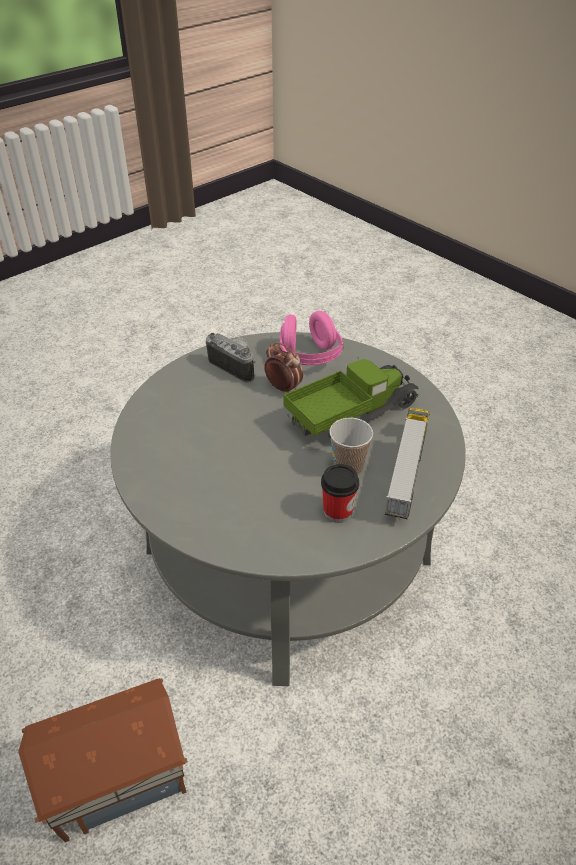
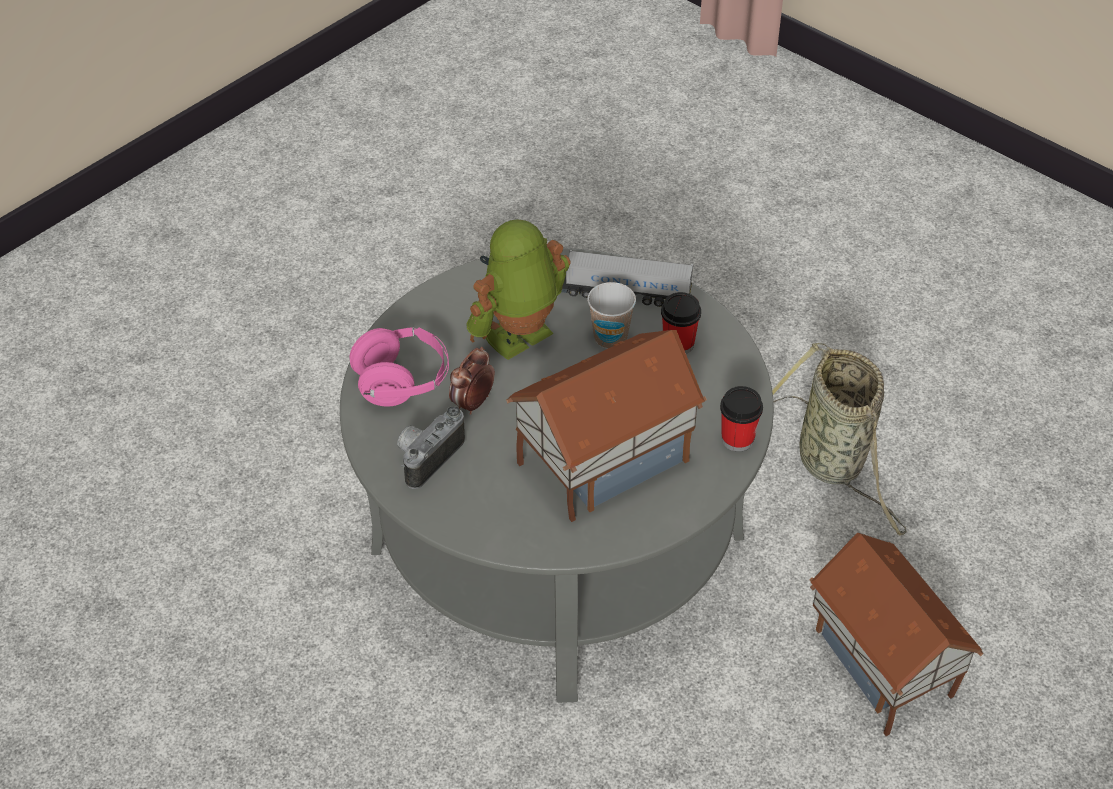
camera: 95 degrees left, 5 degrees up
toy truck [283,357,419,439] -> toy robot [467,220,571,360]
none -> toy house [506,330,707,522]
none -> cup [720,386,763,452]
none -> basket [772,343,907,536]

